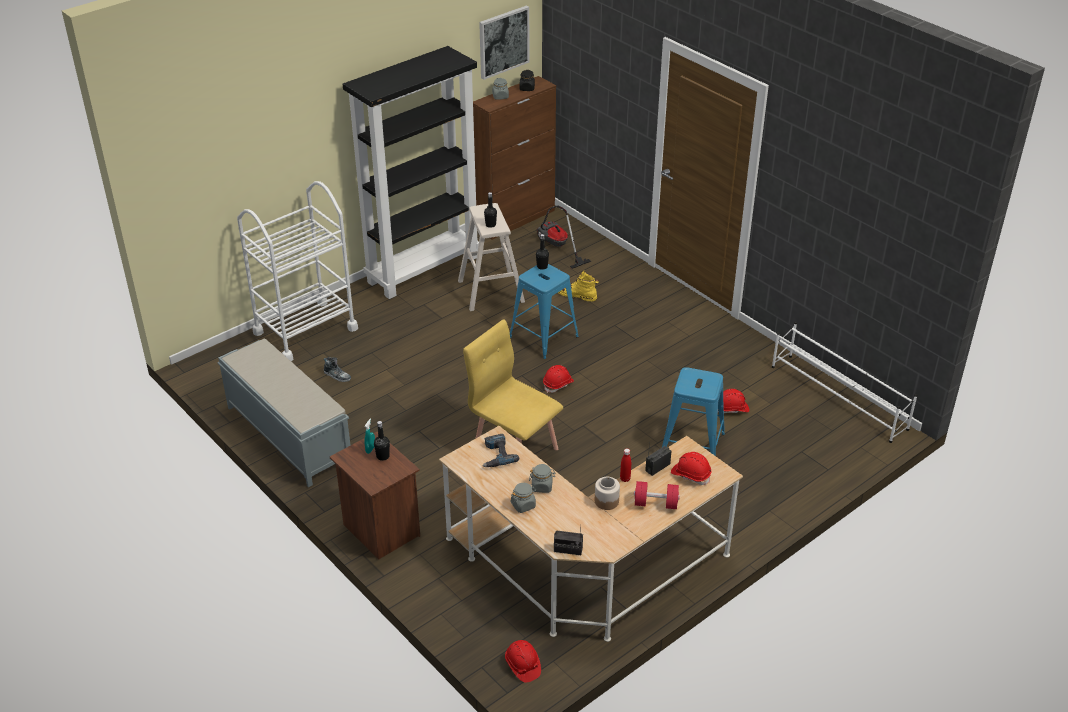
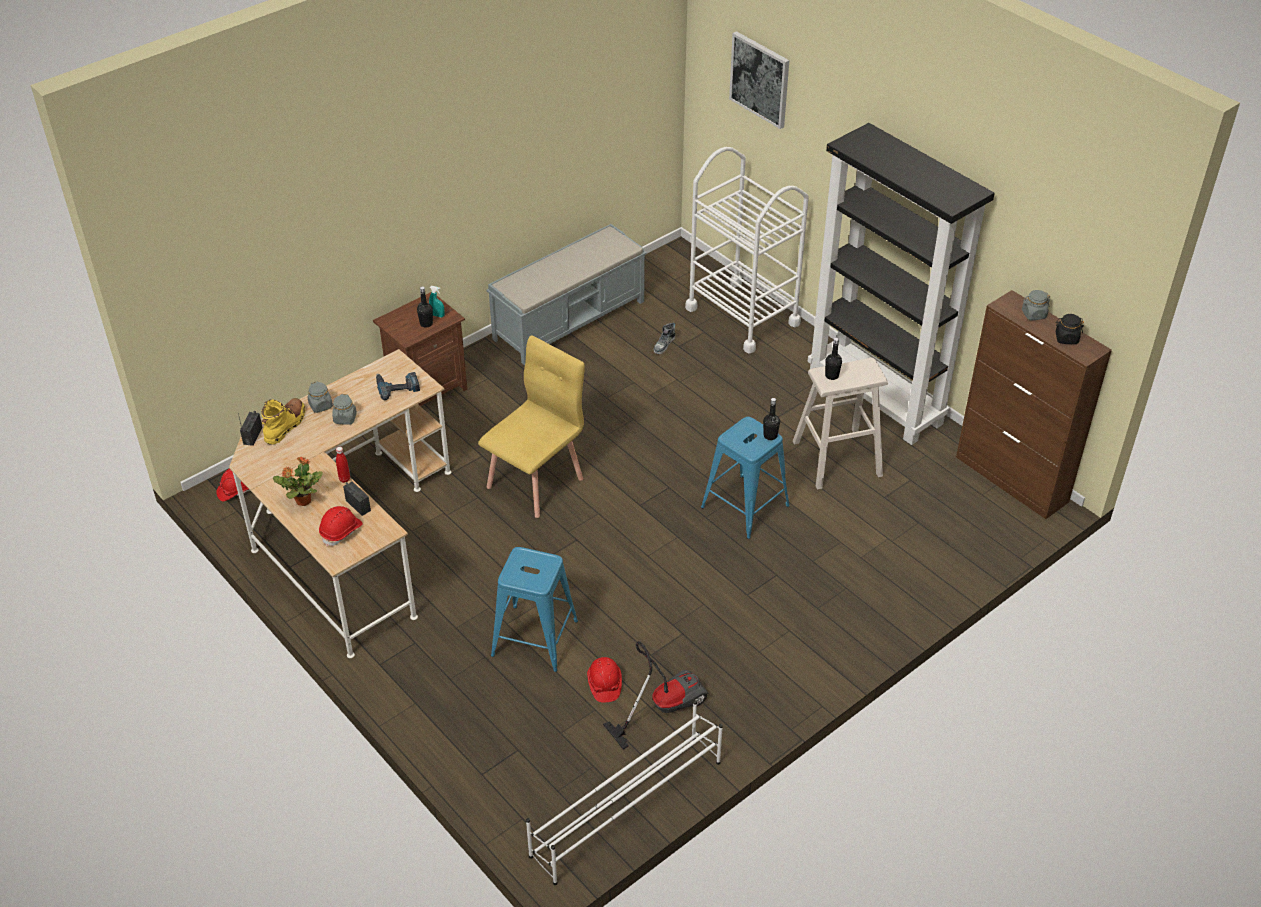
camera: 90 degrees right, 5 degrees up
picture [479,6,529,80] -> picture moved to [729,31,789,129]
vacuum cleaner [536,206,592,269] -> vacuum cleaner moved to [603,641,708,750]
red hard hat [543,365,574,393] -> none
yellow boot [558,270,599,302] -> yellow boot moved to [261,398,305,444]
jar [595,477,620,510] -> none
red dumbbell [634,481,680,509] -> potted plant [273,457,323,506]

